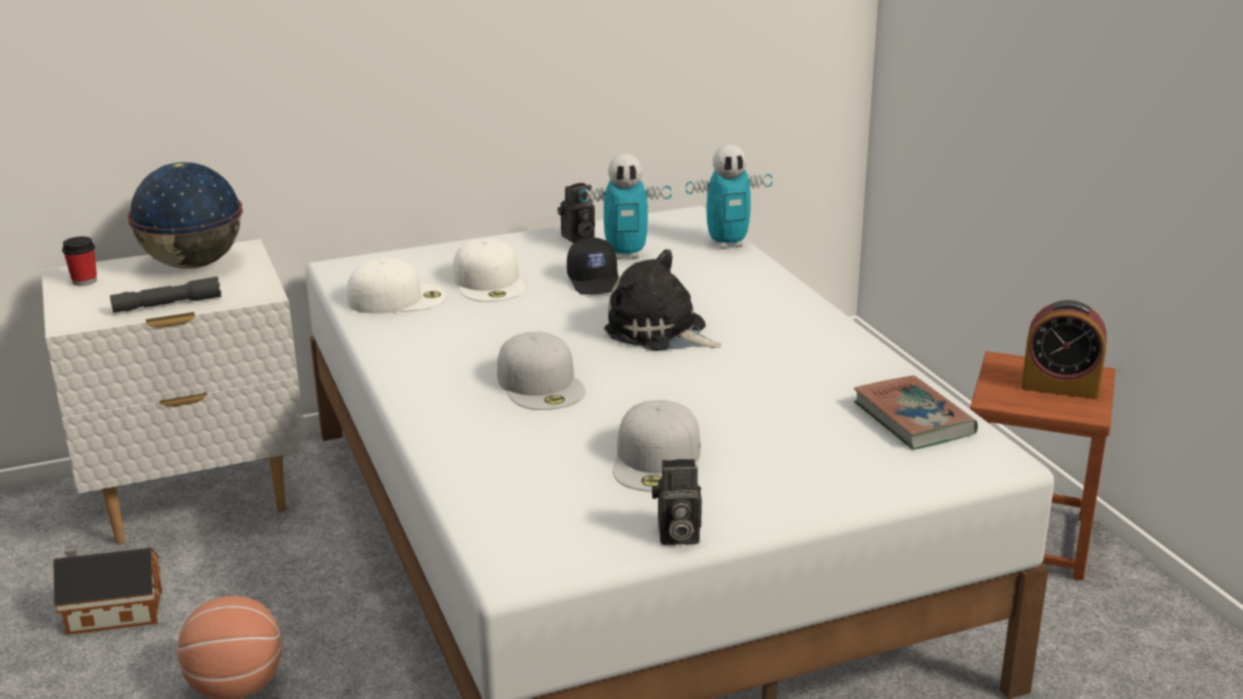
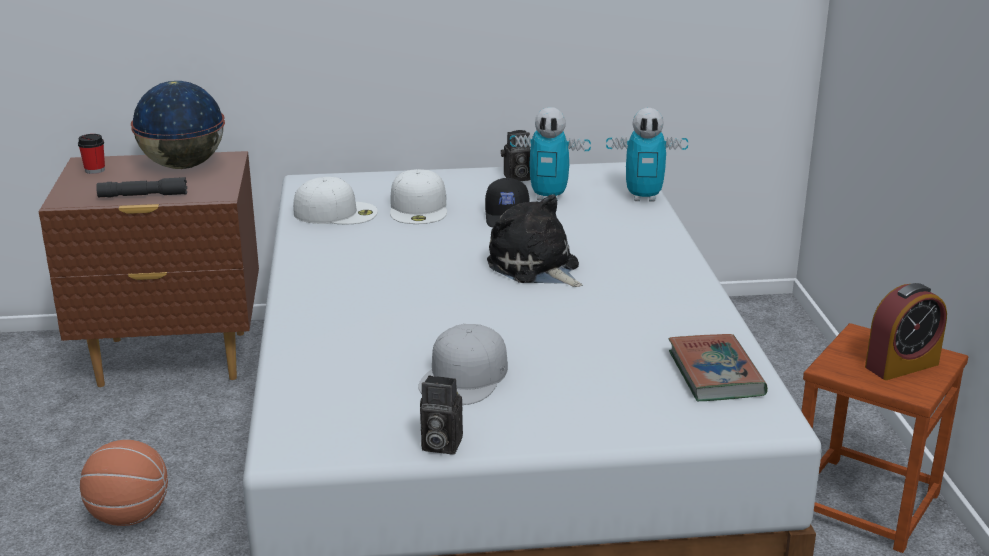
camera: 15 degrees right, 0 degrees up
white nightstand [41,239,307,545] -> brown nightstand [38,151,259,387]
toy house [53,545,162,635] -> none
white cap [497,332,586,410] -> none
alarm clock [1021,300,1107,399] -> alarm clock turned 60 degrees counterclockwise [865,283,947,380]

